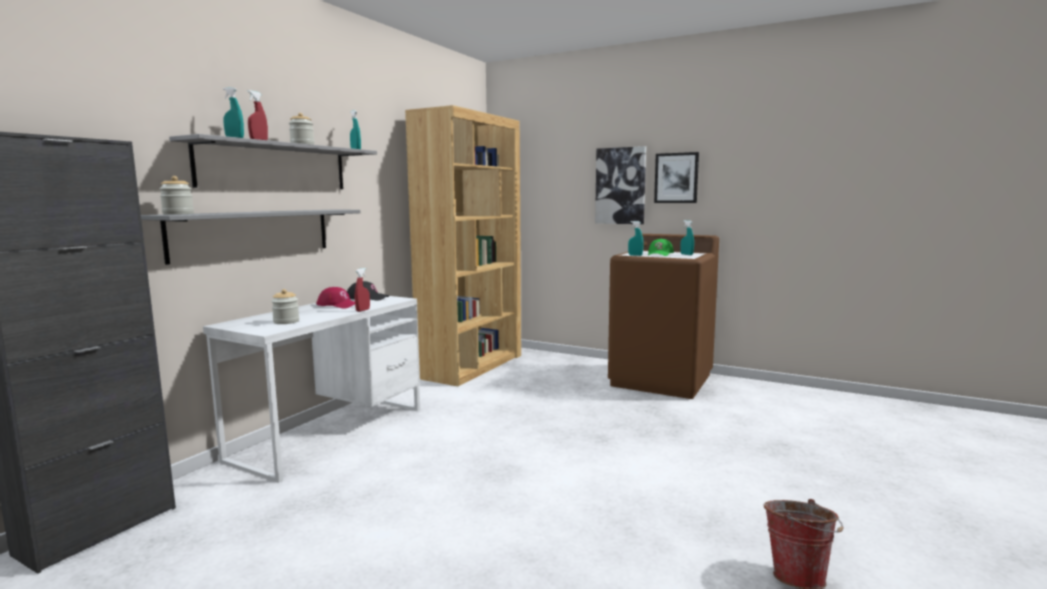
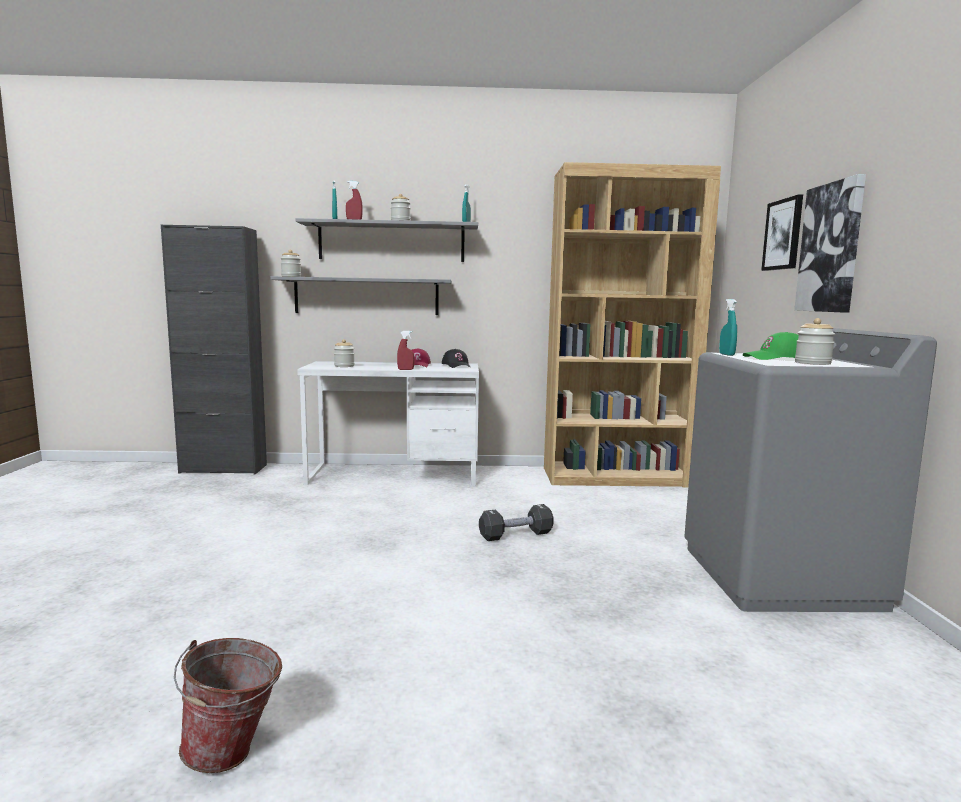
camera: 60 degrees right, 0 degrees up
brown washing machine [608,234,719,399] -> grey washing machine [684,328,937,612]
picture [654,152,699,203] -> picture moved to [761,195,803,271]
turquoise spray bottle [680,220,694,255] -> jar [795,318,835,365]
none -> black dumbbell [479,504,554,541]

